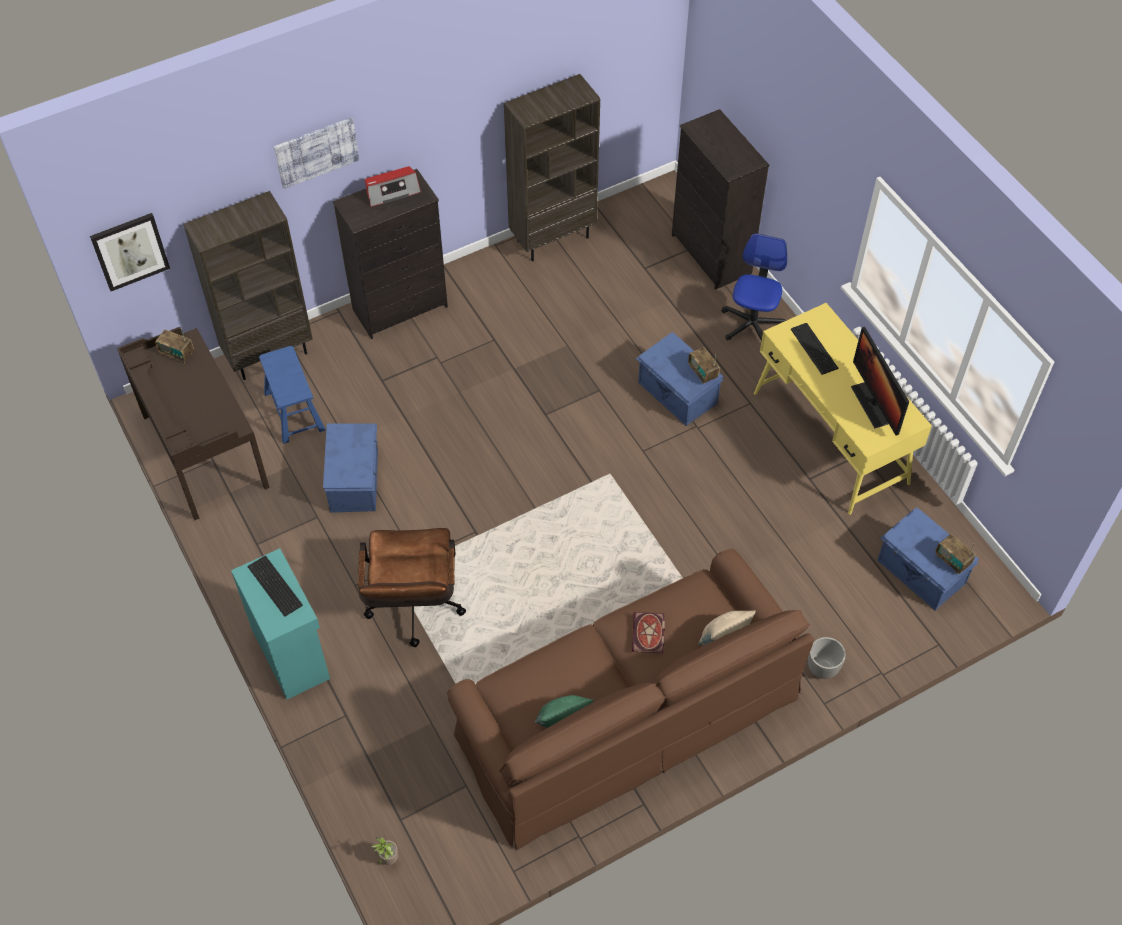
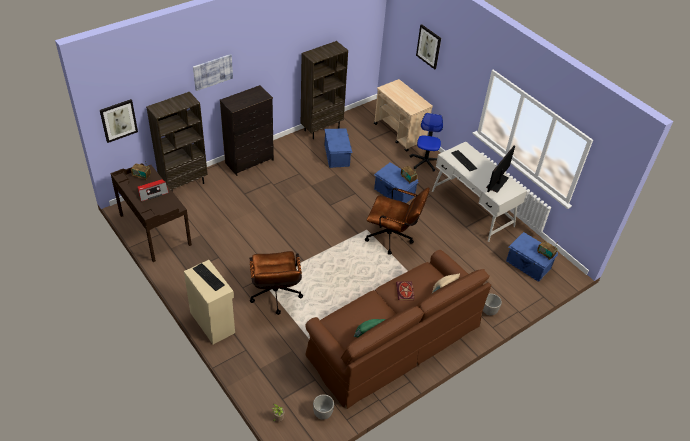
camera: 10 degrees left, 10 degrees down
turquoise cabinet [231,548,330,700] -> beige cabinet [184,260,235,344]
blue stool [259,346,326,444] -> none
blue storage box [323,423,378,513] -> blue storage box moved to [324,128,352,168]
radio [365,166,421,207] -> radio moved to [138,179,169,201]
black dresser [672,109,769,290] -> beige cart [374,79,433,152]
yellow desk [754,303,932,515] -> white desk [432,142,527,242]
monitor [851,327,909,435] -> monitor turned 60 degrees clockwise [486,146,515,193]
none -> planter [313,394,334,420]
none -> brown office chair [365,187,430,255]
none -> picture [416,25,441,70]

